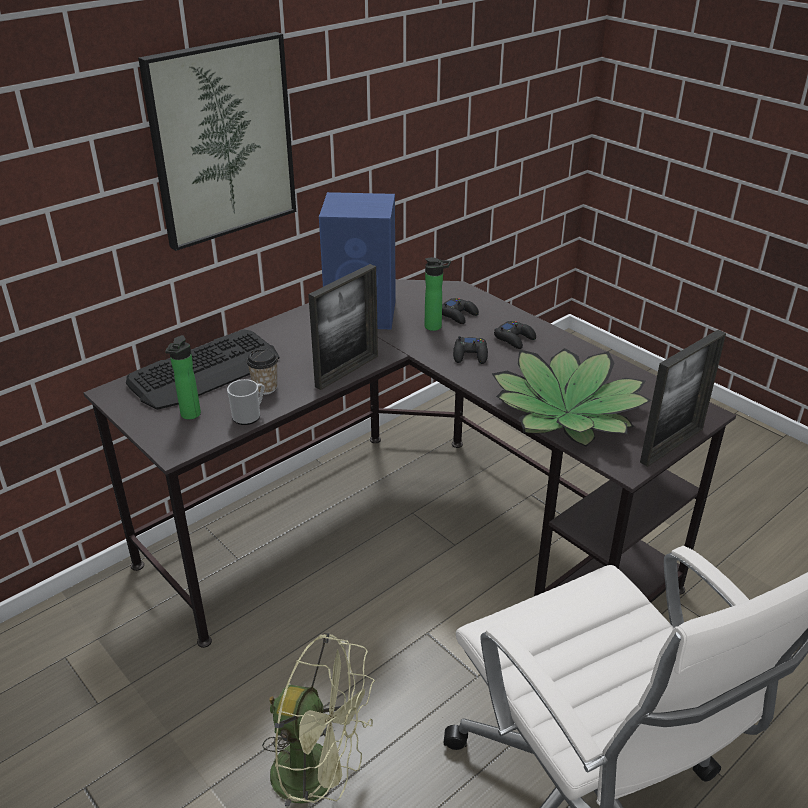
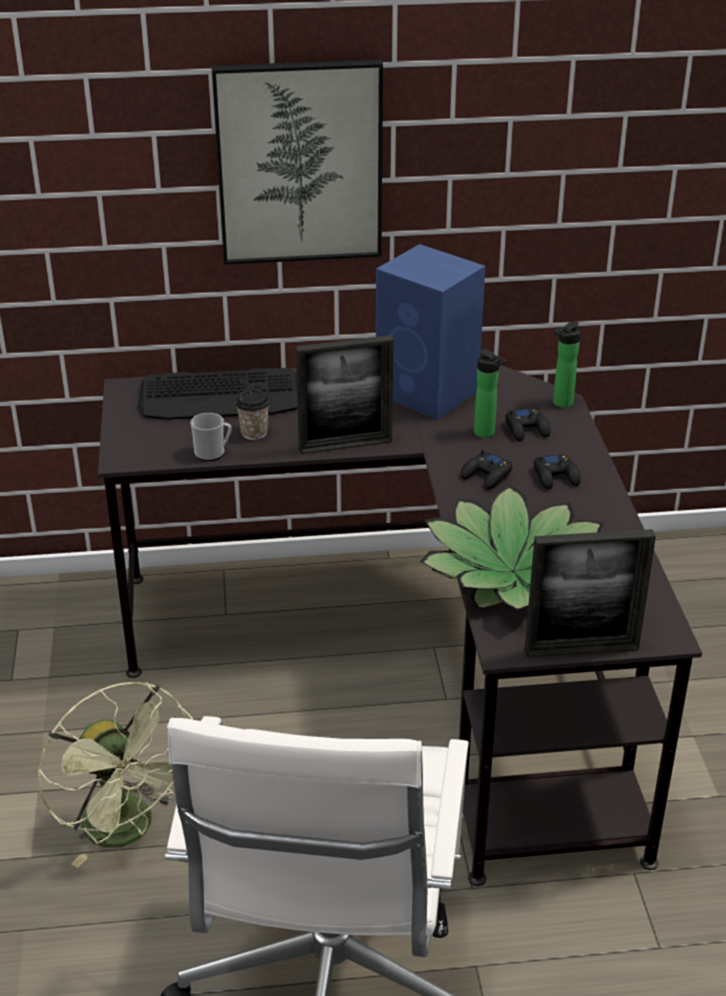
camera: 35 degrees right, 0 degrees up
bottle [165,335,201,420] -> bottle moved to [553,322,581,408]

